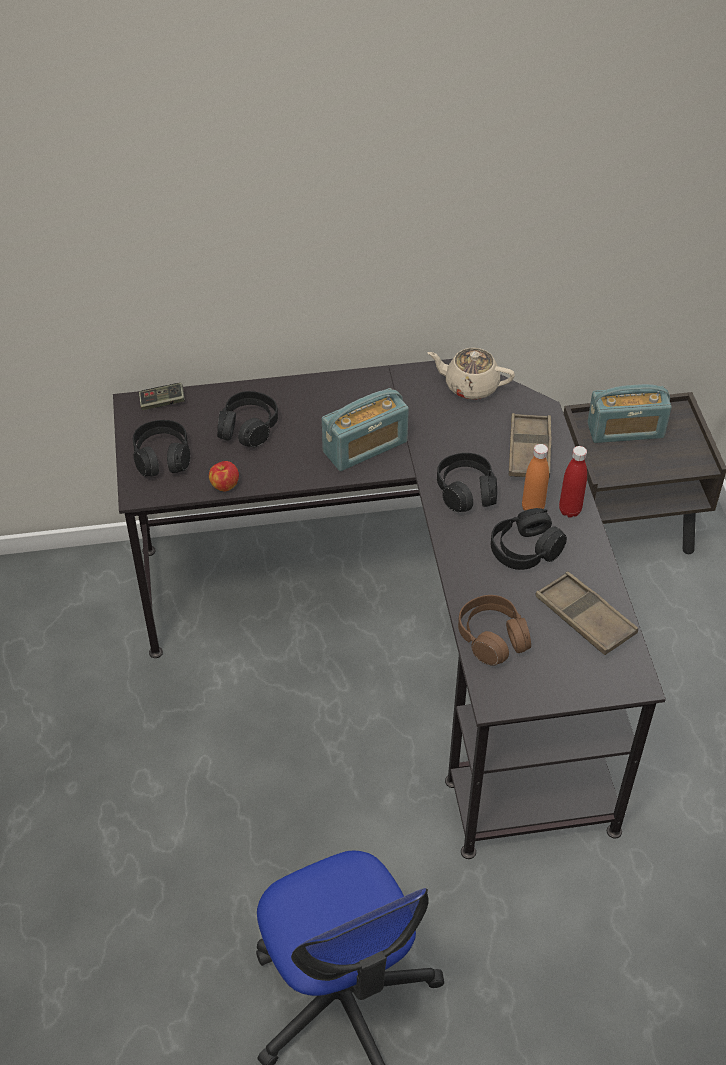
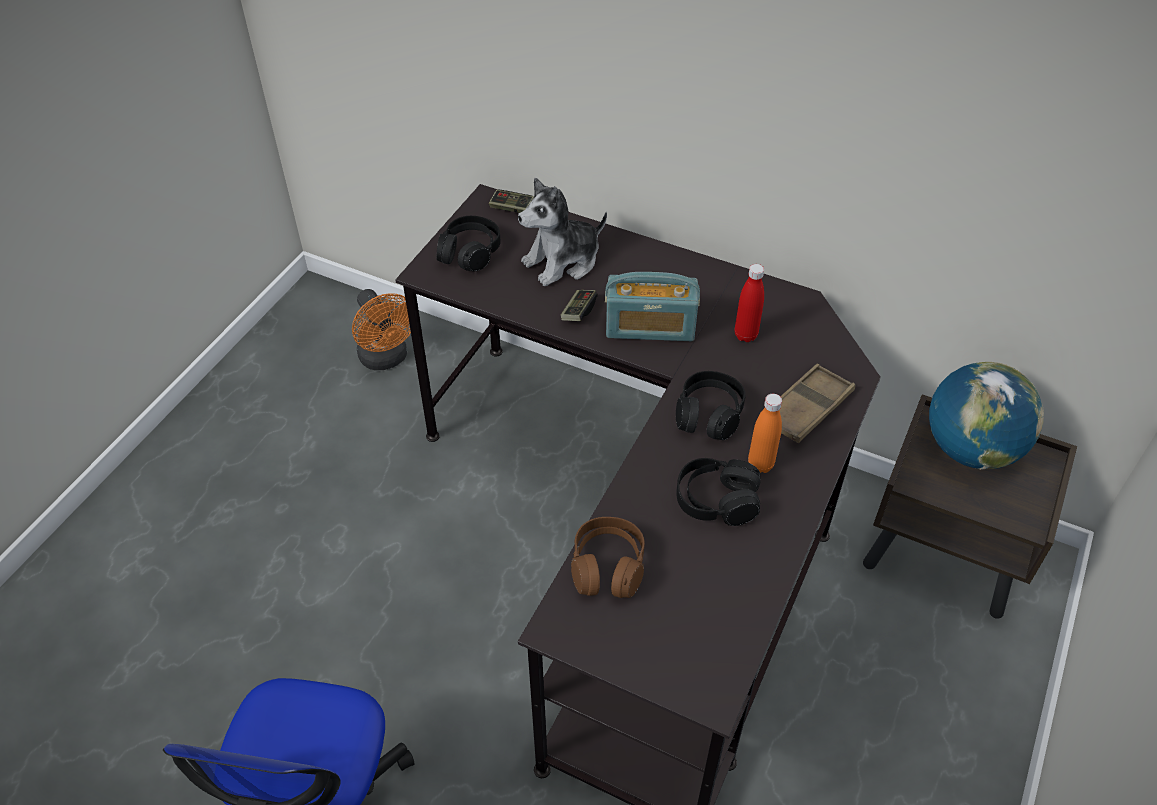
camera: 35 degrees right, 0 degrees up
apple [209,461,239,492] -> none
black headphones [217,391,278,447] -> plush toy [518,178,607,286]
beige teapot [427,348,515,400] -> none
brown tray [536,571,638,655] -> none
red bottle [559,446,587,518] -> red bottle moved to [735,264,764,342]
radio [587,384,672,443] -> globe [929,362,1044,470]
none -> orange fan [352,289,411,370]
none -> game controller [560,290,598,321]

